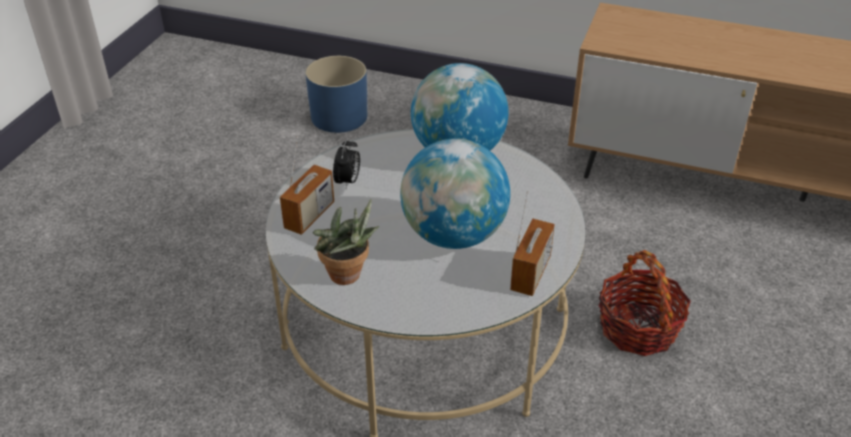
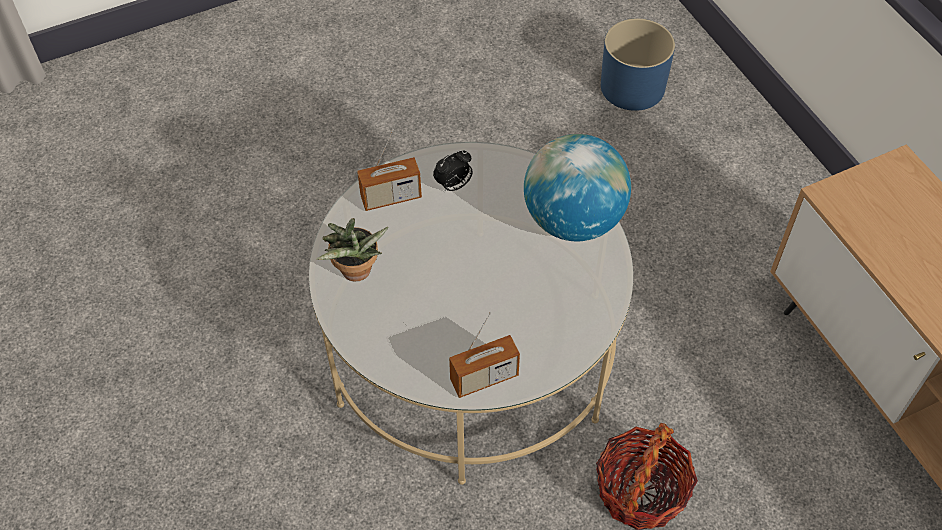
camera: 45 degrees right, 15 degrees up
globe [400,138,510,249] -> none

